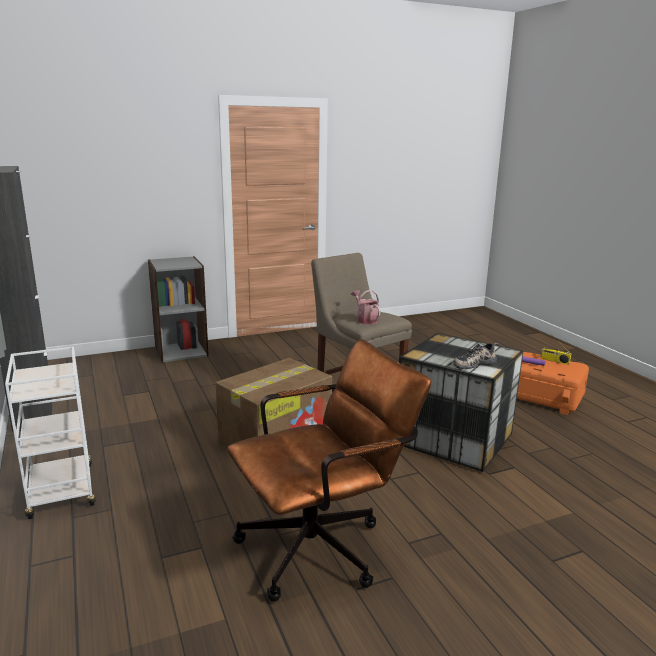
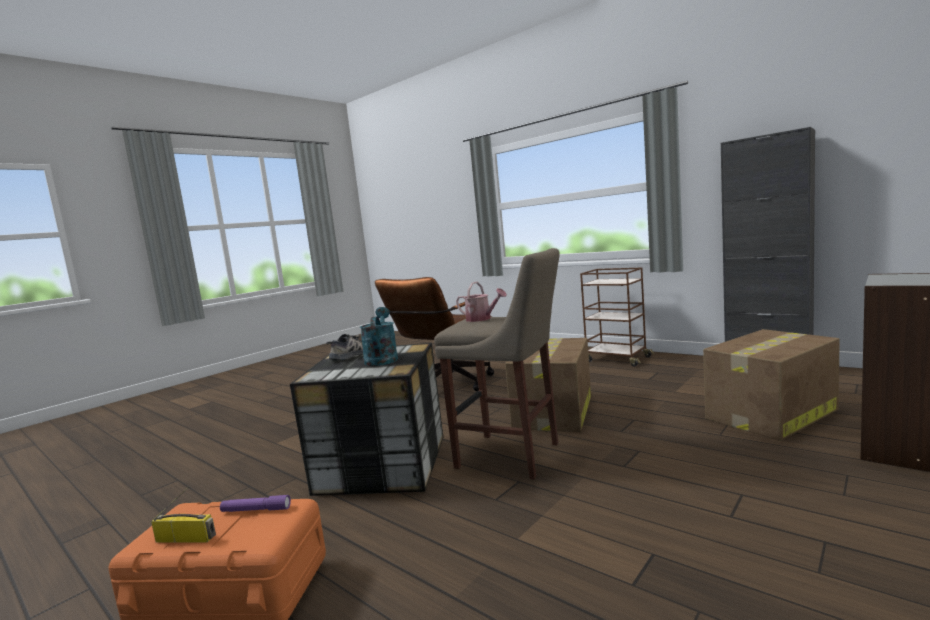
camera: 155 degrees right, 10 degrees down
white cart [5,346,96,519] -> brown cart [580,267,654,367]
none -> turquoise watering can [360,307,398,366]
none -> cardboard box [703,329,840,441]

